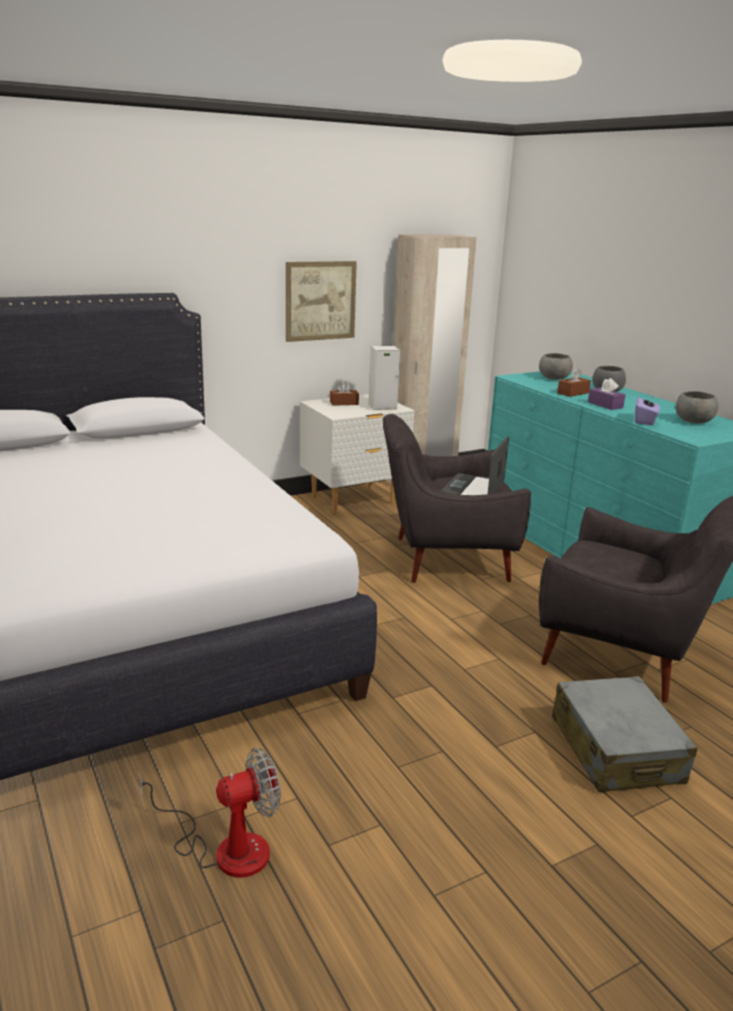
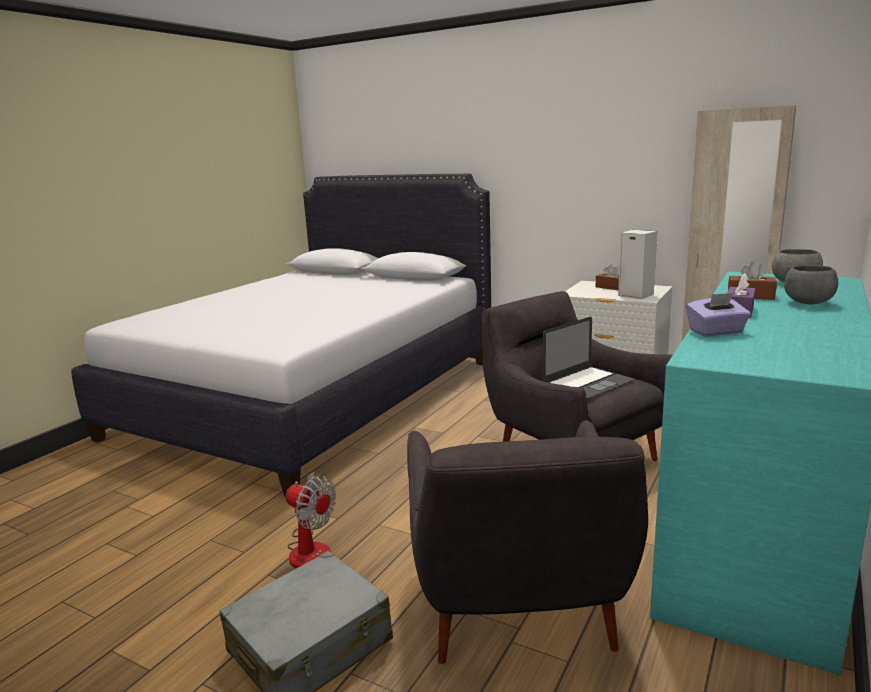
camera: 60 degrees right, 5 degrees down
fan [138,748,281,878] -> fan moved to [286,472,336,568]
picture [286,261,357,342] -> none
laptop [441,436,509,495] -> laptop turned 150 degrees clockwise [543,317,634,399]
grey bowl [676,391,718,424] -> none

